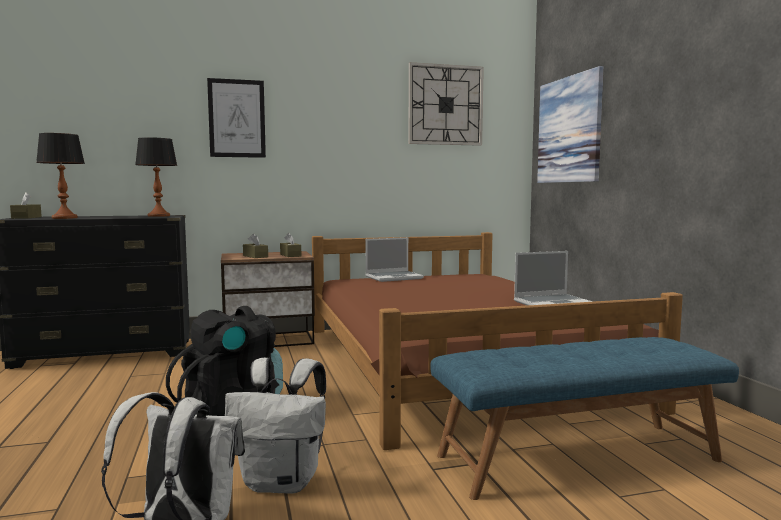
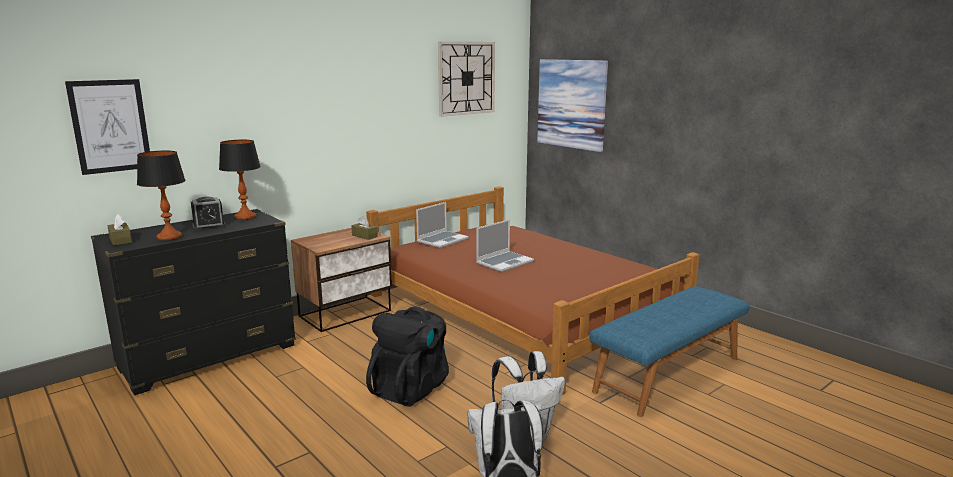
camera: 25 degrees left, 10 degrees up
picture [207,78,266,158] -> picture moved to [65,79,150,175]
brown tissue box [243,234,268,258] -> none
laptop [514,251,593,305] -> laptop moved to [476,219,534,272]
none -> alarm clock [191,197,226,230]

